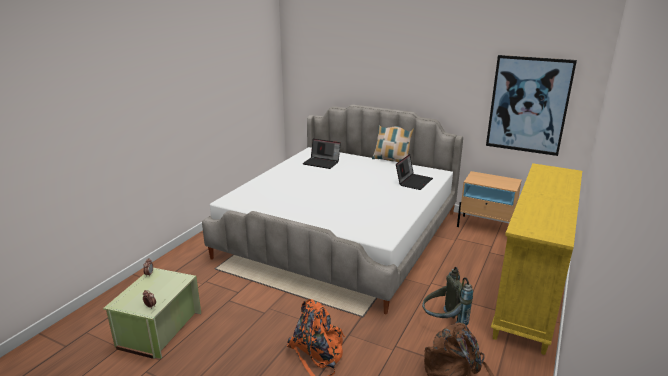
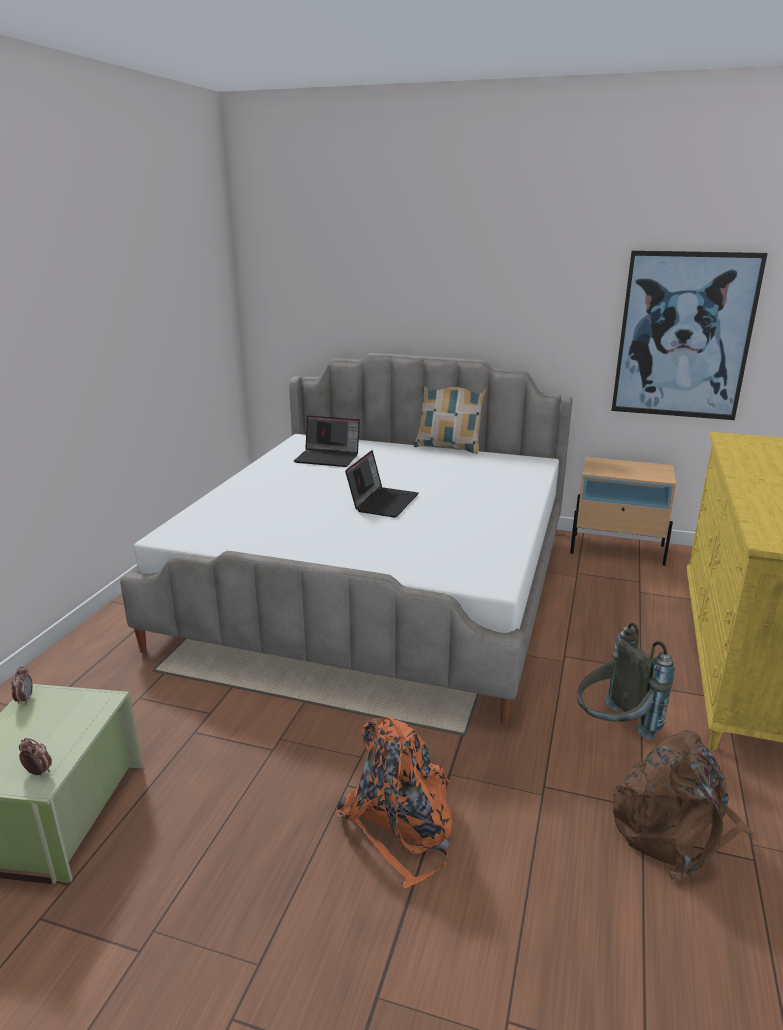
camera: 10 degrees left, 0 degrees up
laptop [396,154,433,190] -> laptop moved to [345,450,419,518]

